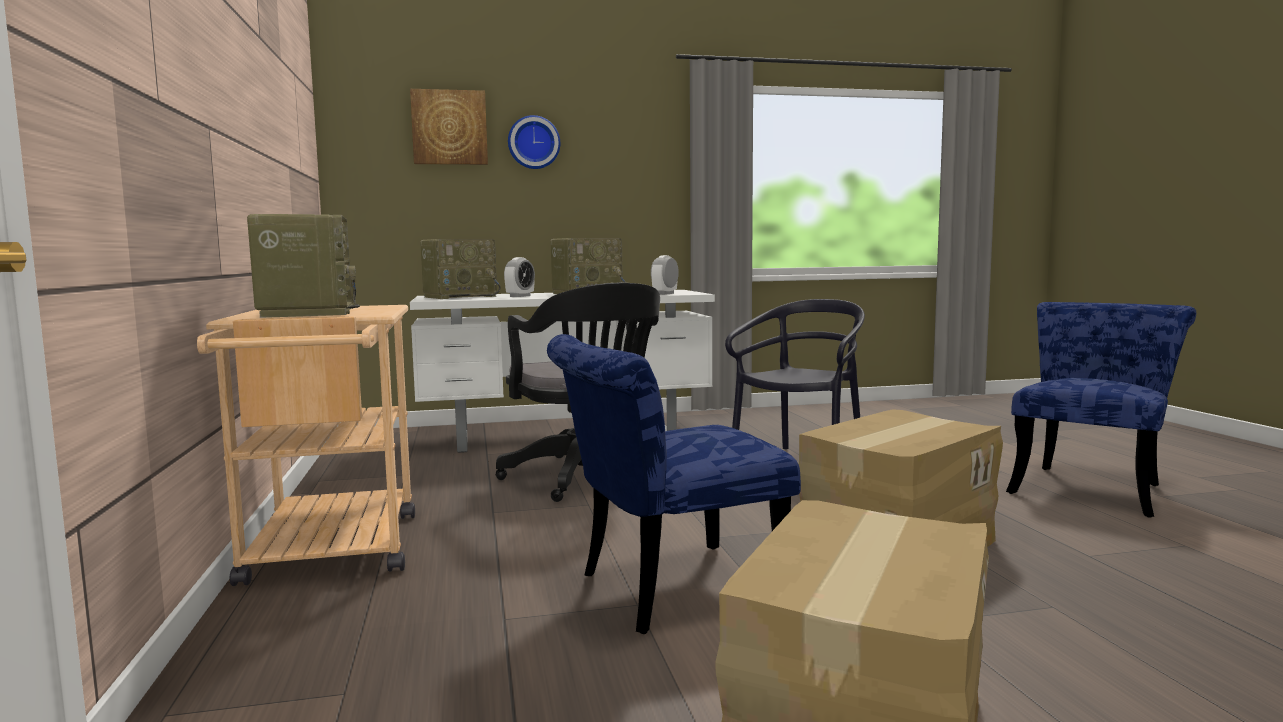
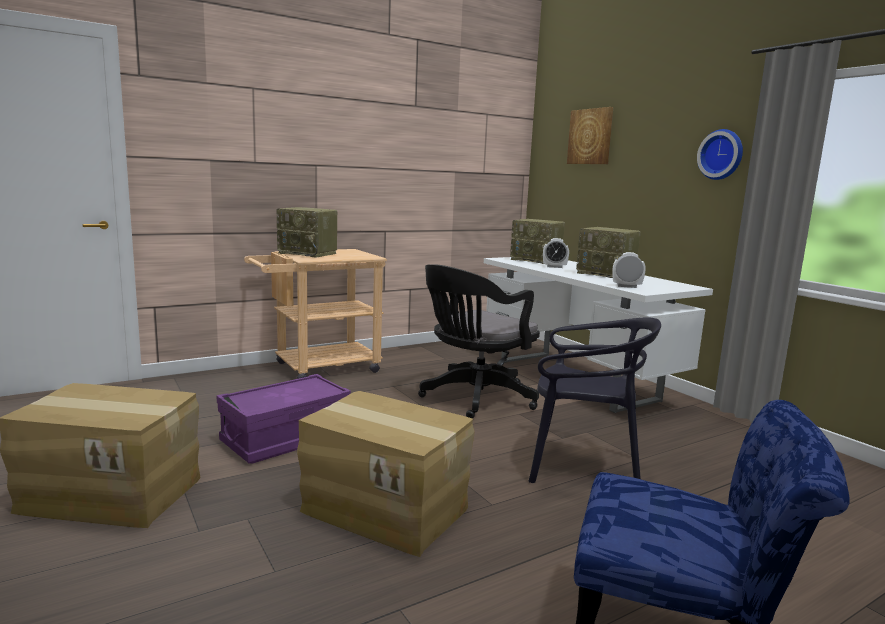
camera: 70 degrees right, 5 degrees up
radio [247,214,360,318] -> radio turned 60 degrees clockwise [277,207,337,258]
wall clock [508,115,560,169] -> wall clock moved to [697,129,743,180]
blue chair [547,334,801,634] -> purple storage box [216,374,351,464]

